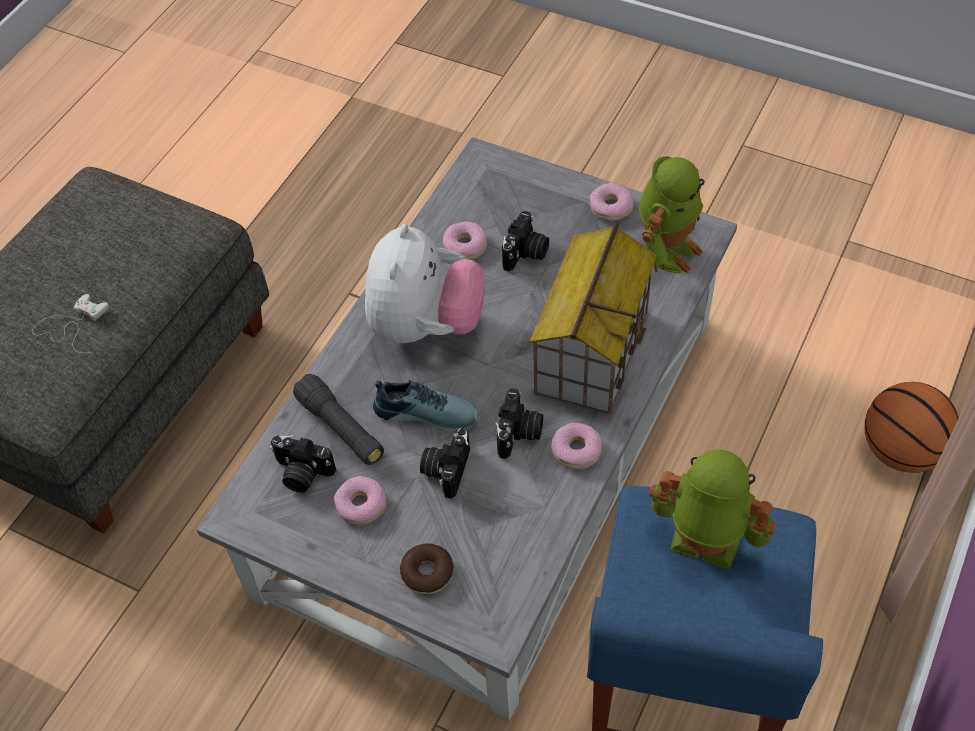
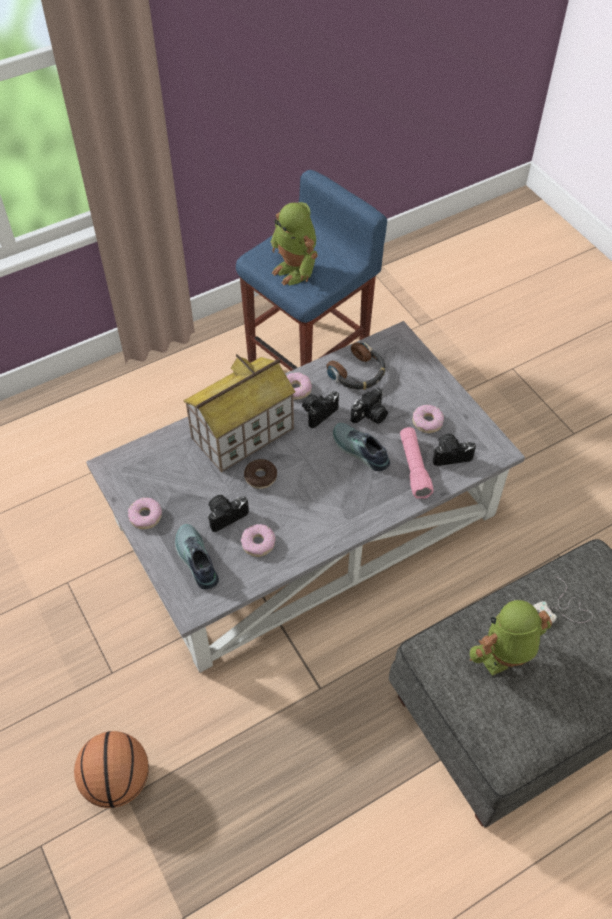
camera: 150 degrees left, 0 degrees up
camera [270,435,336,493] -> camera turned 60 degrees counterclockwise [433,434,476,466]
black flashlight [293,374,384,465] -> pink flashlight [400,427,434,499]
plush toy [365,224,485,343] -> none
donut [400,543,454,594] -> donut moved to [244,459,277,489]
toy robot [639,156,705,274] -> toy robot moved to [469,600,552,676]
basketball [865,382,959,473] -> basketball moved to [74,731,149,808]
none -> shoe [175,524,219,589]
none -> headphones [327,343,385,390]

